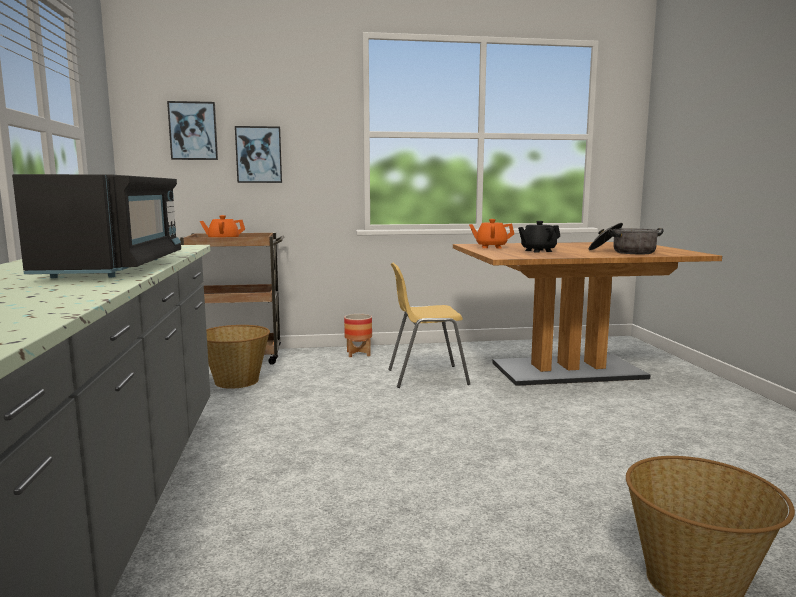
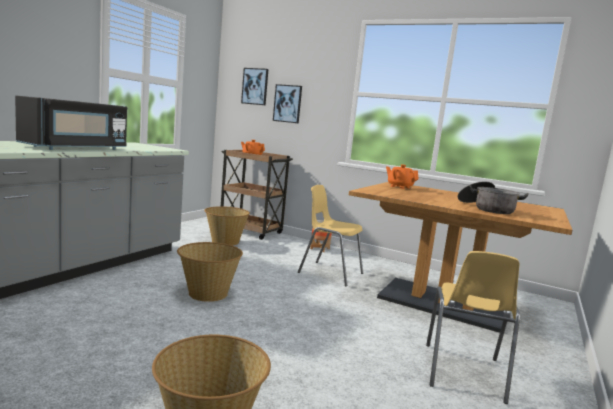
camera: 35 degrees right, 0 degrees up
black teapot [518,221,560,253] -> none
none -> basket [177,242,243,302]
none -> yellow chair [426,251,520,404]

